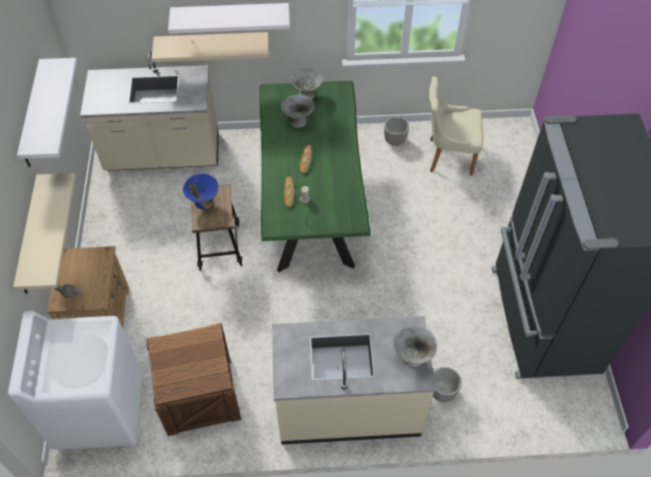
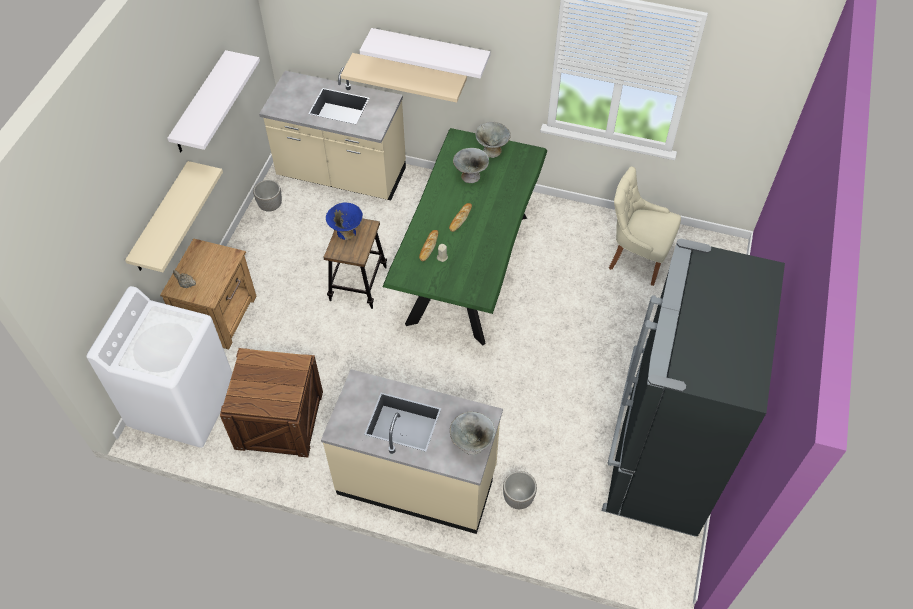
camera: 20 degrees right, 0 degrees up
planter [384,117,409,146] -> planter moved to [253,180,282,212]

